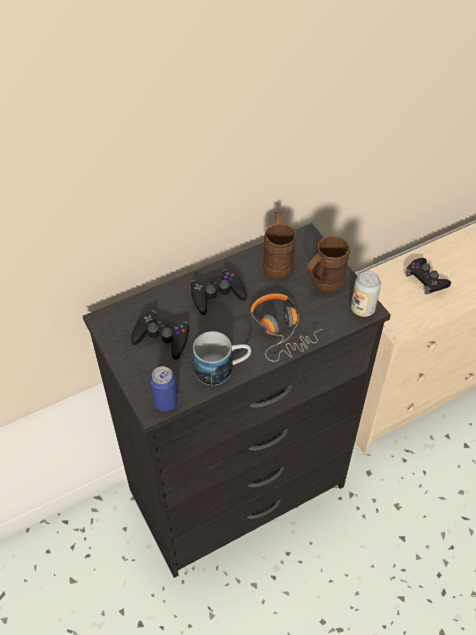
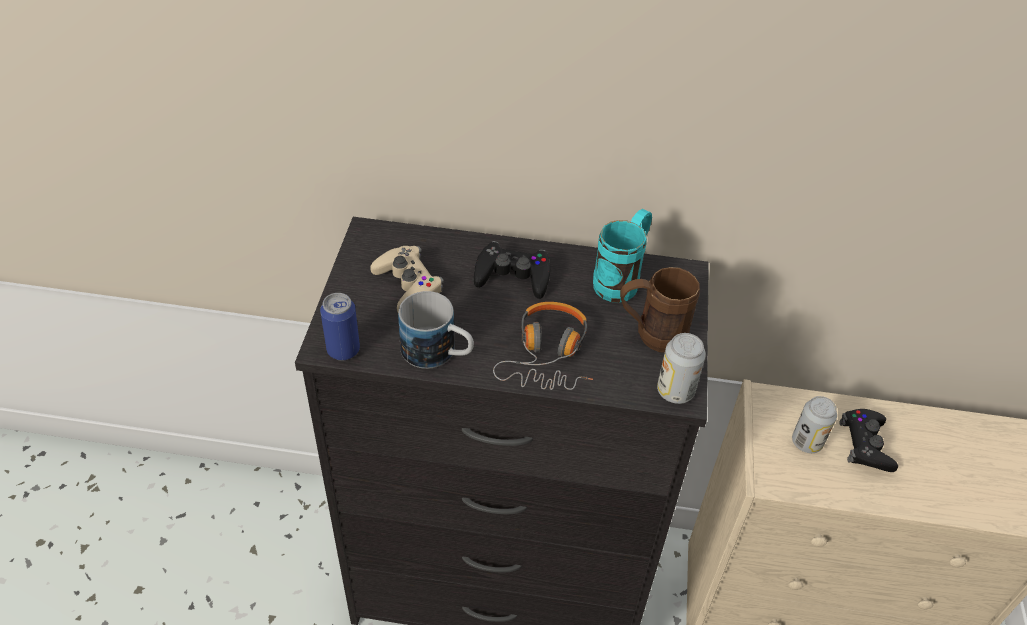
camera: 35 degrees right, 5 degrees down
black game controller [131,310,189,360] -> beige game controller [370,246,444,312]
brown mug [263,212,297,279] -> turquoise mug [593,209,652,303]
none -> can [792,396,837,453]

